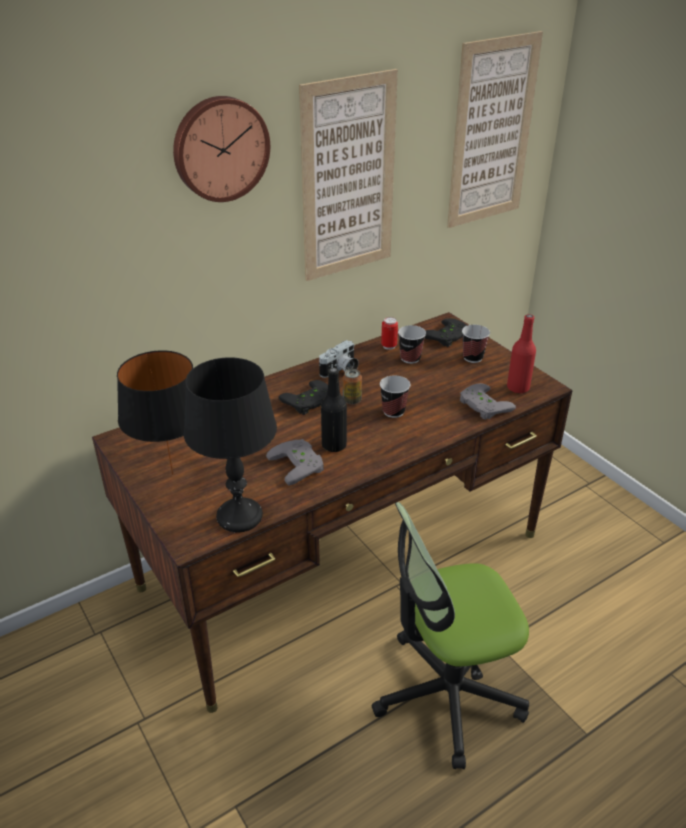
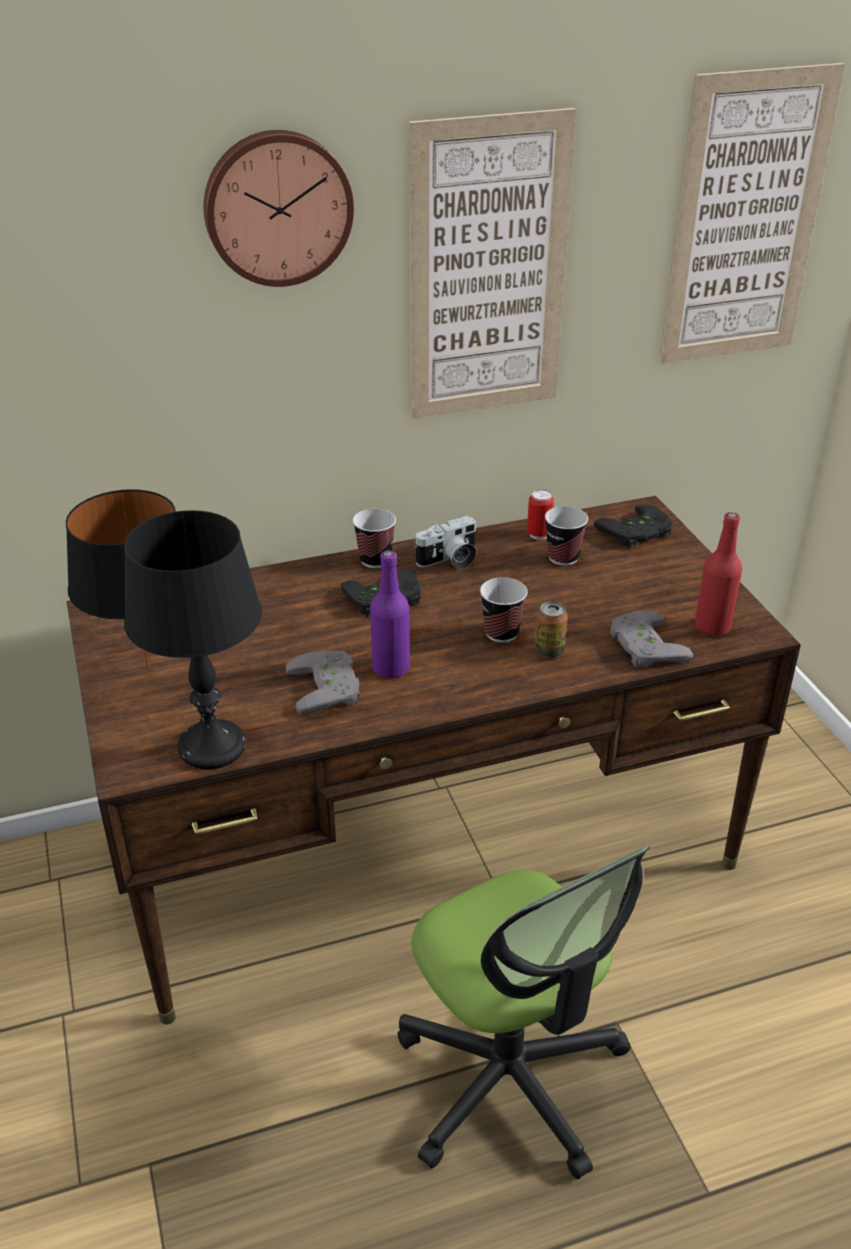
camera: 15 degrees right, 0 degrees up
black bottle [321,368,347,452] -> purple bottle [370,550,410,679]
can [343,369,362,404] -> can moved to [535,601,568,658]
office chair [372,502,529,769] -> office chair turned 120 degrees counterclockwise [398,846,650,1179]
cup [462,325,490,363] -> cup moved to [353,508,396,568]

